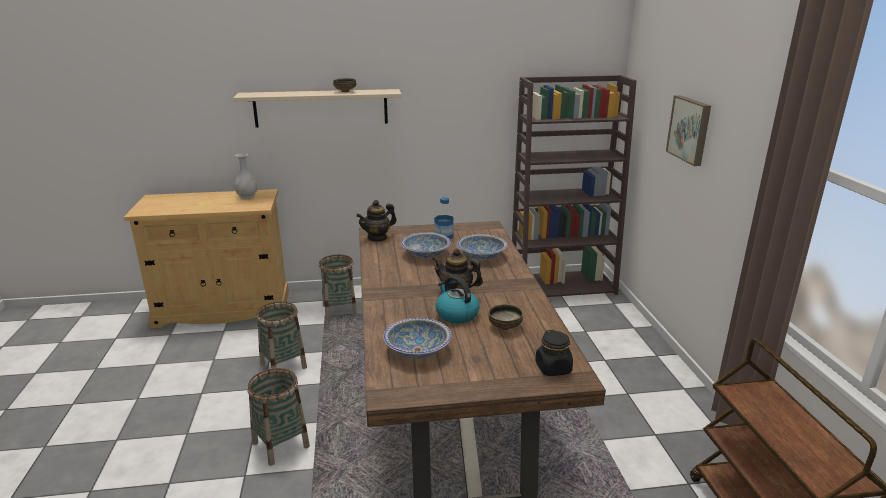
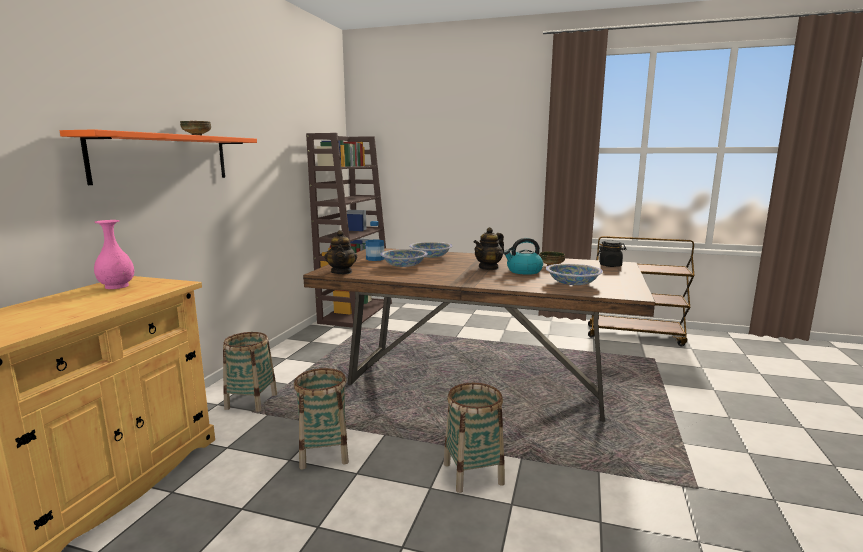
camera: 65 degrees left, 10 degrees down
beige shelf [233,89,401,127] -> orange shelf [60,129,257,185]
white vase [234,153,257,199] -> pink vase [94,220,134,289]
picture [666,95,711,166] -> none

